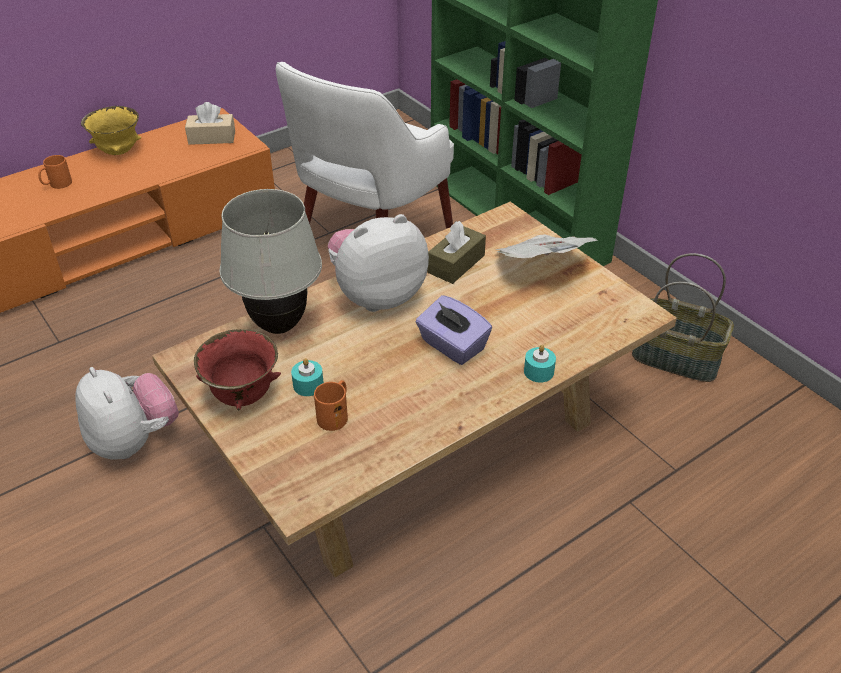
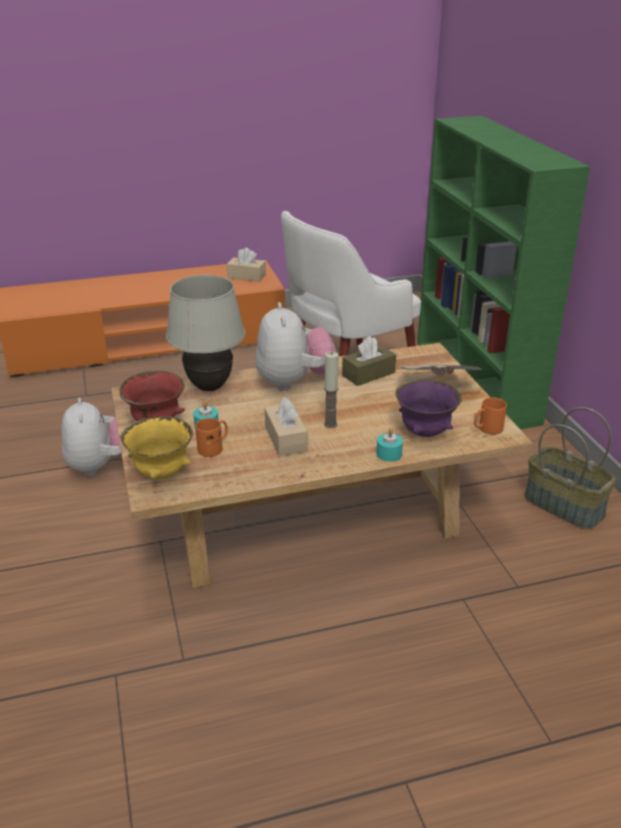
camera: 20 degrees right, 10 degrees down
orange mug [38,155,72,189] -> orange mug moved to [474,397,507,435]
yellow bowl [81,106,141,155] -> yellow bowl moved to [120,416,193,479]
plush toy [328,214,429,312] -> plush toy turned 90 degrees clockwise [255,302,336,391]
purple tissue box [416,295,492,365] -> candle [324,351,339,428]
none -> beige tissue box [265,397,308,456]
none -> purple bowl [395,379,462,437]

